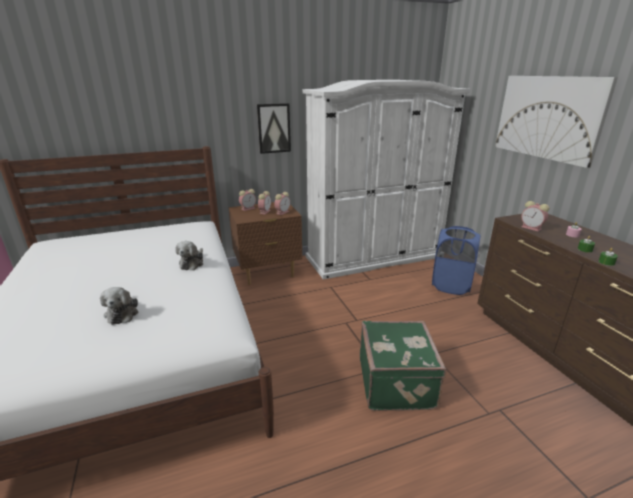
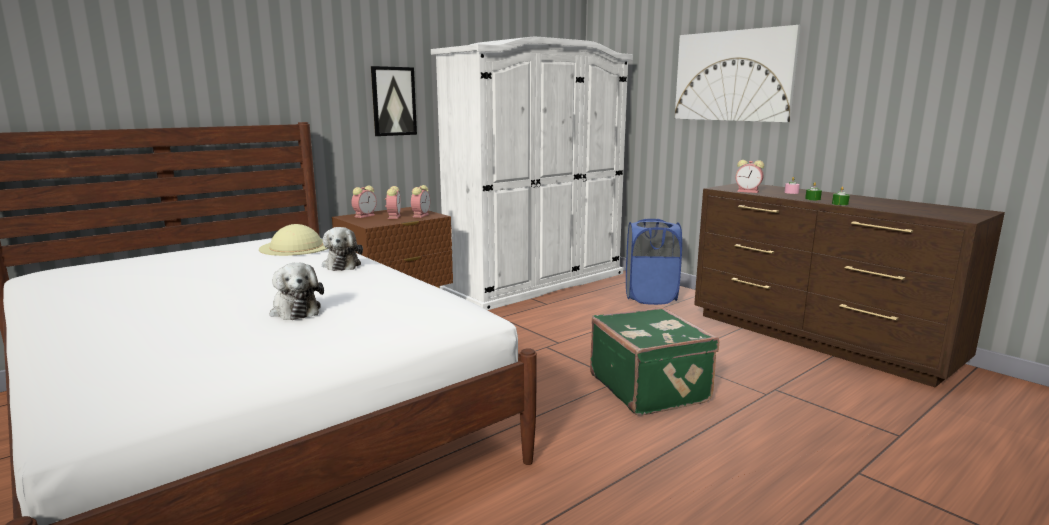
camera: 20 degrees left, 10 degrees down
none -> beige hat [259,224,329,256]

